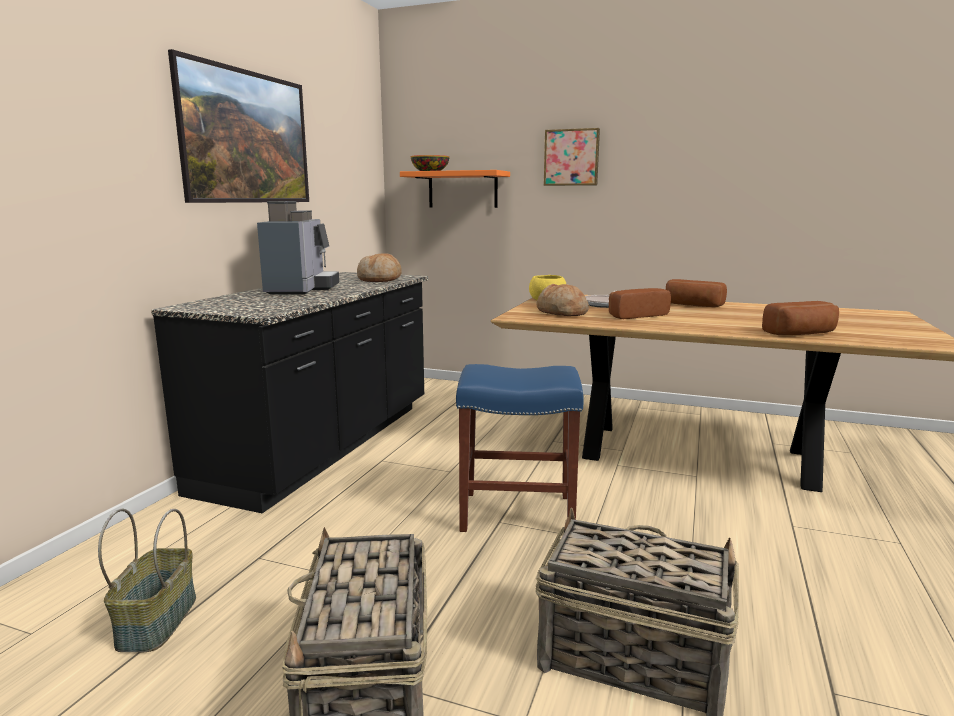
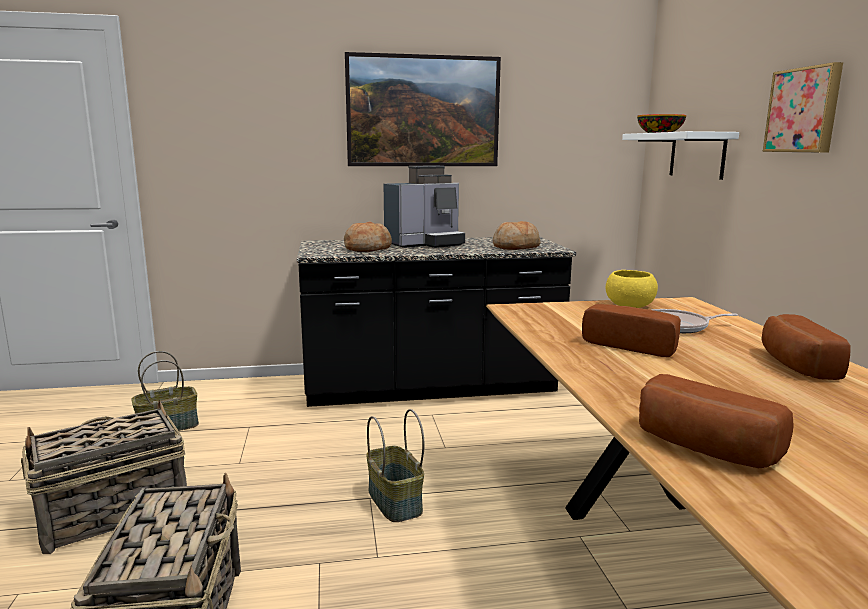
camera: 60 degrees right, 0 degrees up
orange shelf [400,170,510,208] -> white shelf [622,131,739,180]
blue stool [456,364,584,532] -> basket [367,409,424,522]
bread [536,284,589,316] -> bread moved to [344,221,392,252]

